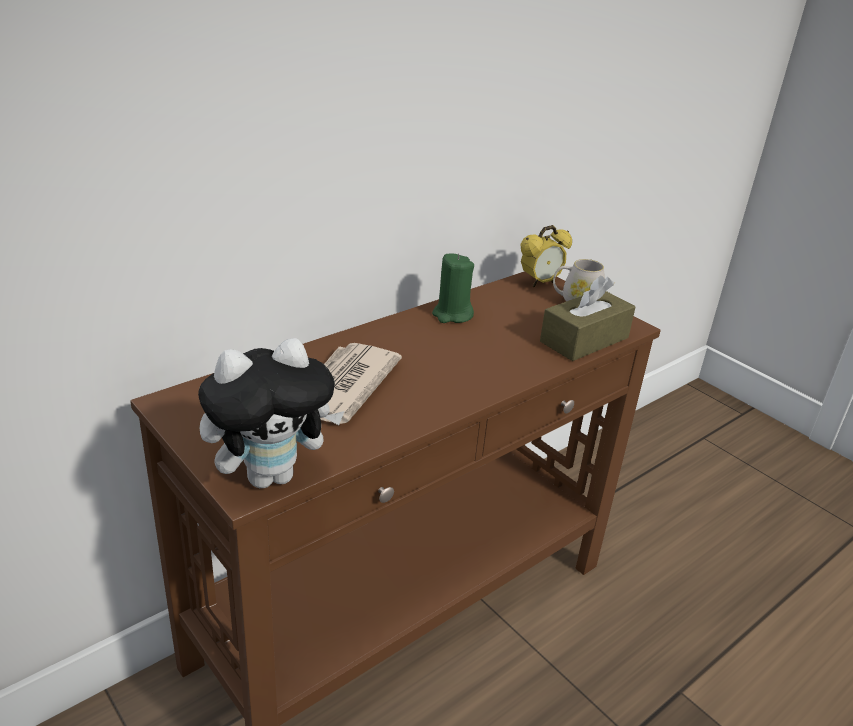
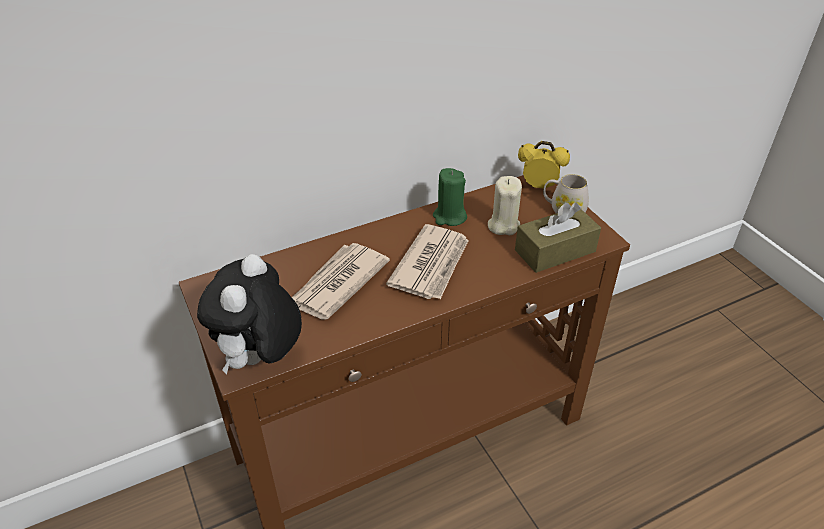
camera: 15 degrees right, 10 degrees up
plush toy [198,338,344,488] -> plush toy turned 120 degrees clockwise [197,254,302,375]
alarm clock [521,225,572,287] -> alarm clock turned 150 degrees counterclockwise [518,141,570,189]
none -> newspaper [386,224,469,299]
none -> beige candle [488,176,522,235]

